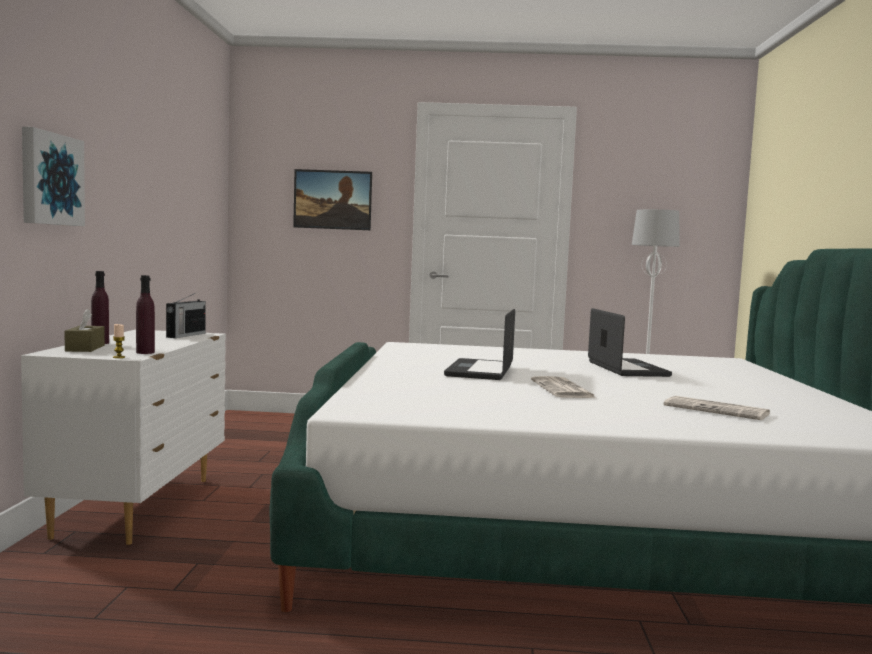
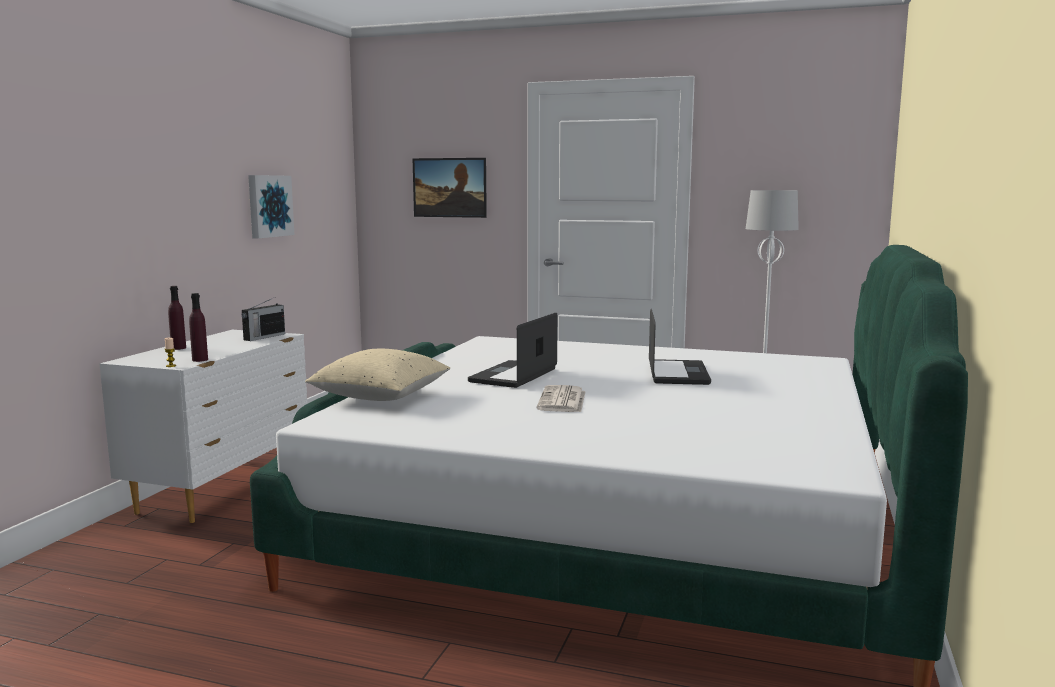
camera: 15 degrees right, 5 degrees up
picture [22,127,85,226] -> picture moved to [248,175,294,239]
brown tissue box [65,309,105,352] -> none
newspaper [664,396,770,420] -> none
none -> beige pillow [305,349,450,401]

